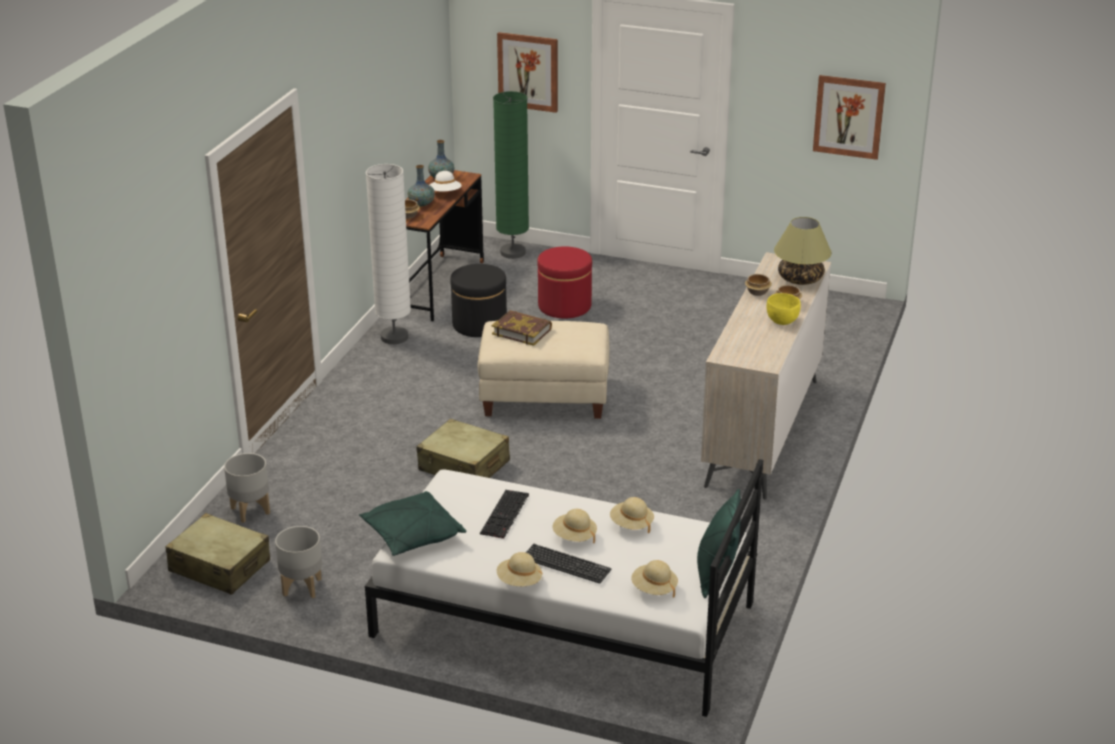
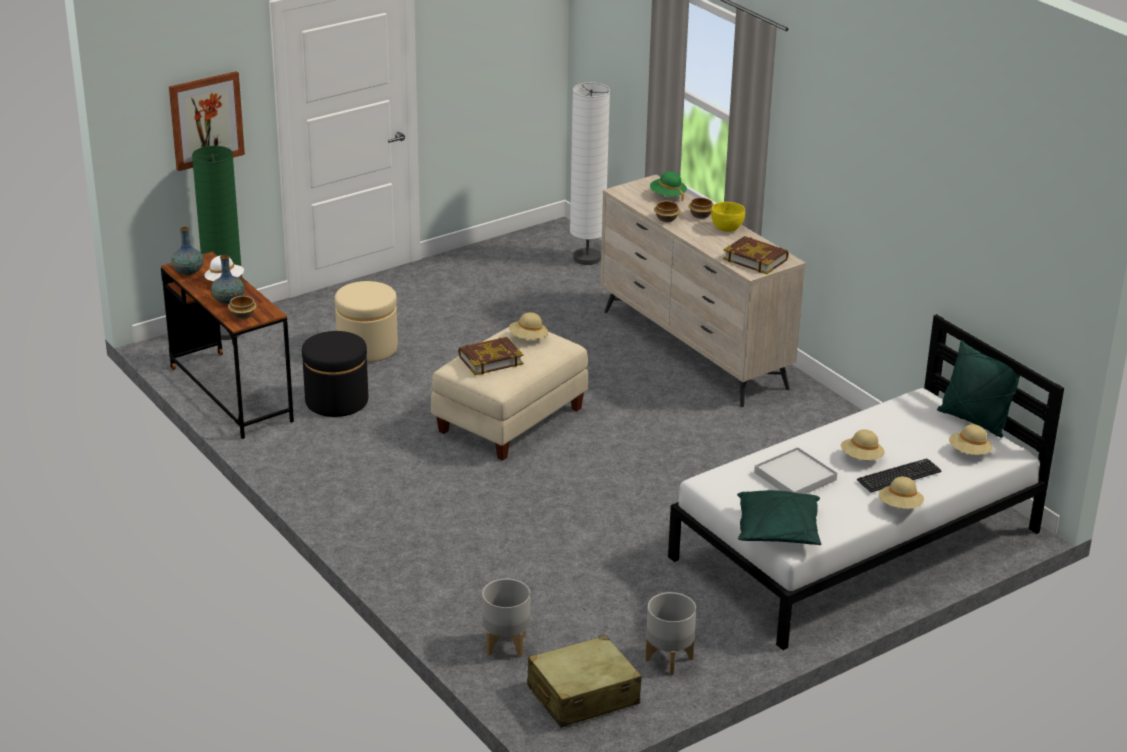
camera: 55 degrees left, 0 degrees up
white floor lamp [366,164,411,344] -> white floor lamp moved to [570,82,610,265]
beige suitcase [416,419,510,478] -> none
keyboard [480,490,529,539] -> white tray [754,447,837,494]
red ottoman [537,246,592,318] -> beige ottoman [335,281,398,363]
beige hat [610,497,654,533] -> beige hat moved to [509,312,548,339]
table lamp [774,217,832,285] -> green hat [650,171,687,201]
picture [813,75,886,160] -> none
none -> book [723,236,789,274]

